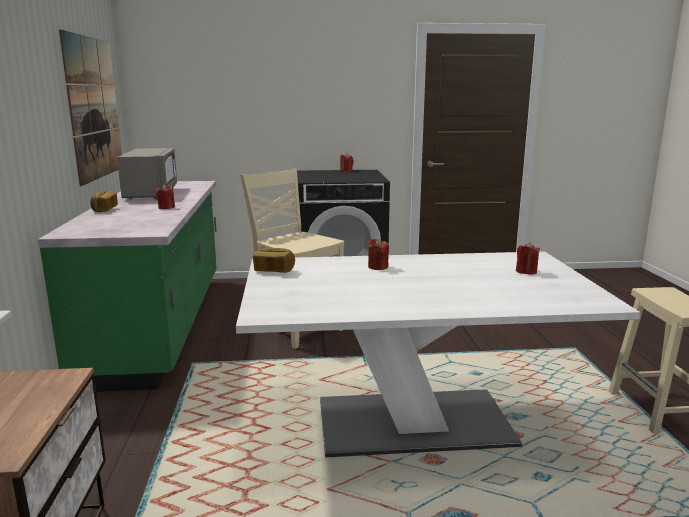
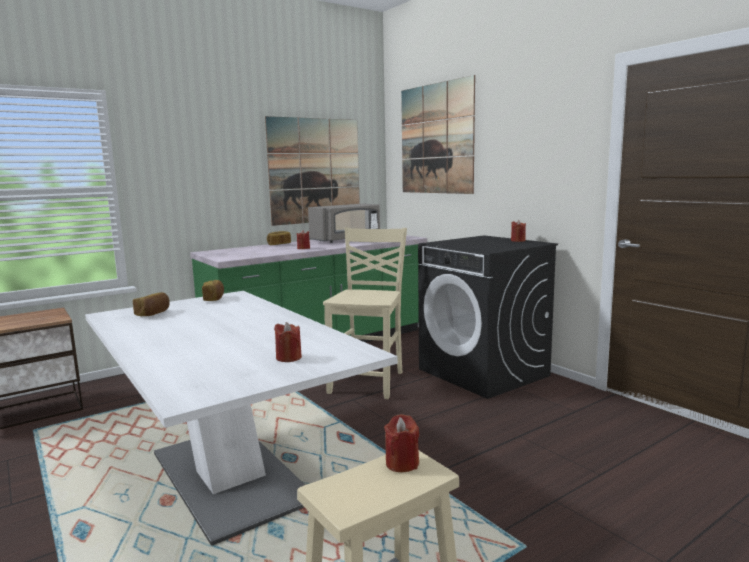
camera: 60 degrees right, 5 degrees down
red candle [368,238,389,270] -> red candle moved to [384,414,419,472]
none -> bread [133,292,170,316]
none -> picture [401,75,475,194]

